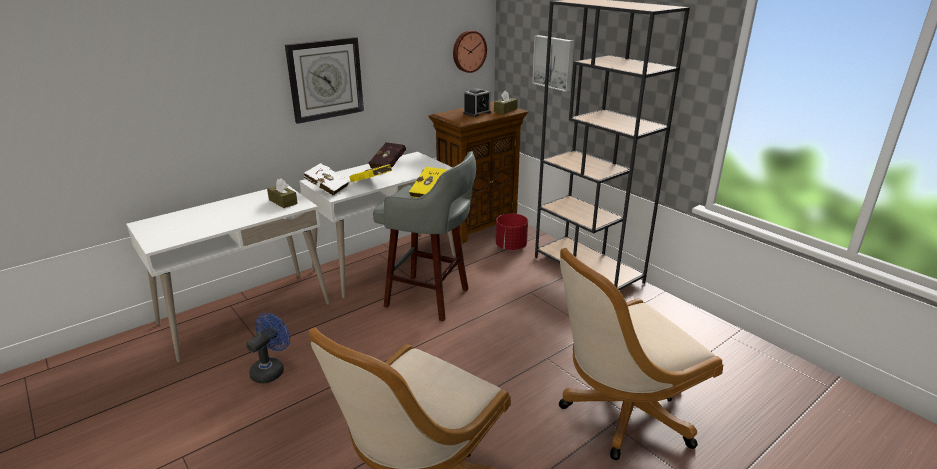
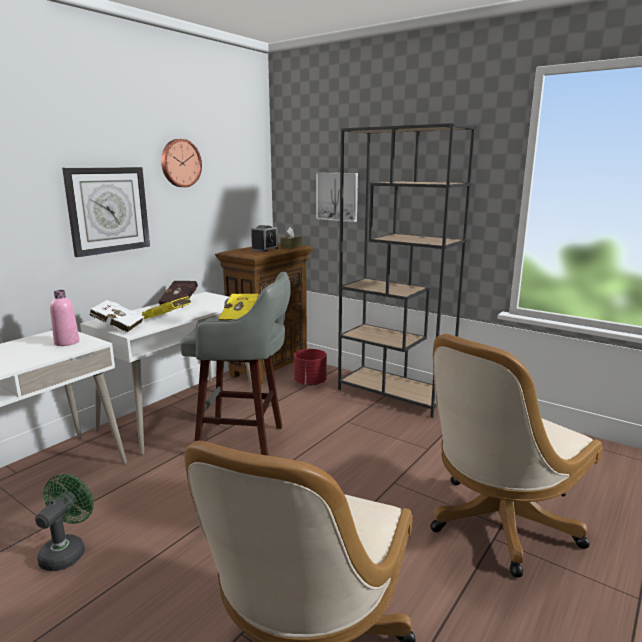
camera: 15 degrees left, 10 degrees down
blue fan [246,313,290,383] -> green fan [35,474,94,571]
brown tissue box [267,178,298,208] -> pink bottle [50,290,79,346]
wall clock [453,31,487,73] -> wall clock moved to [161,139,202,187]

